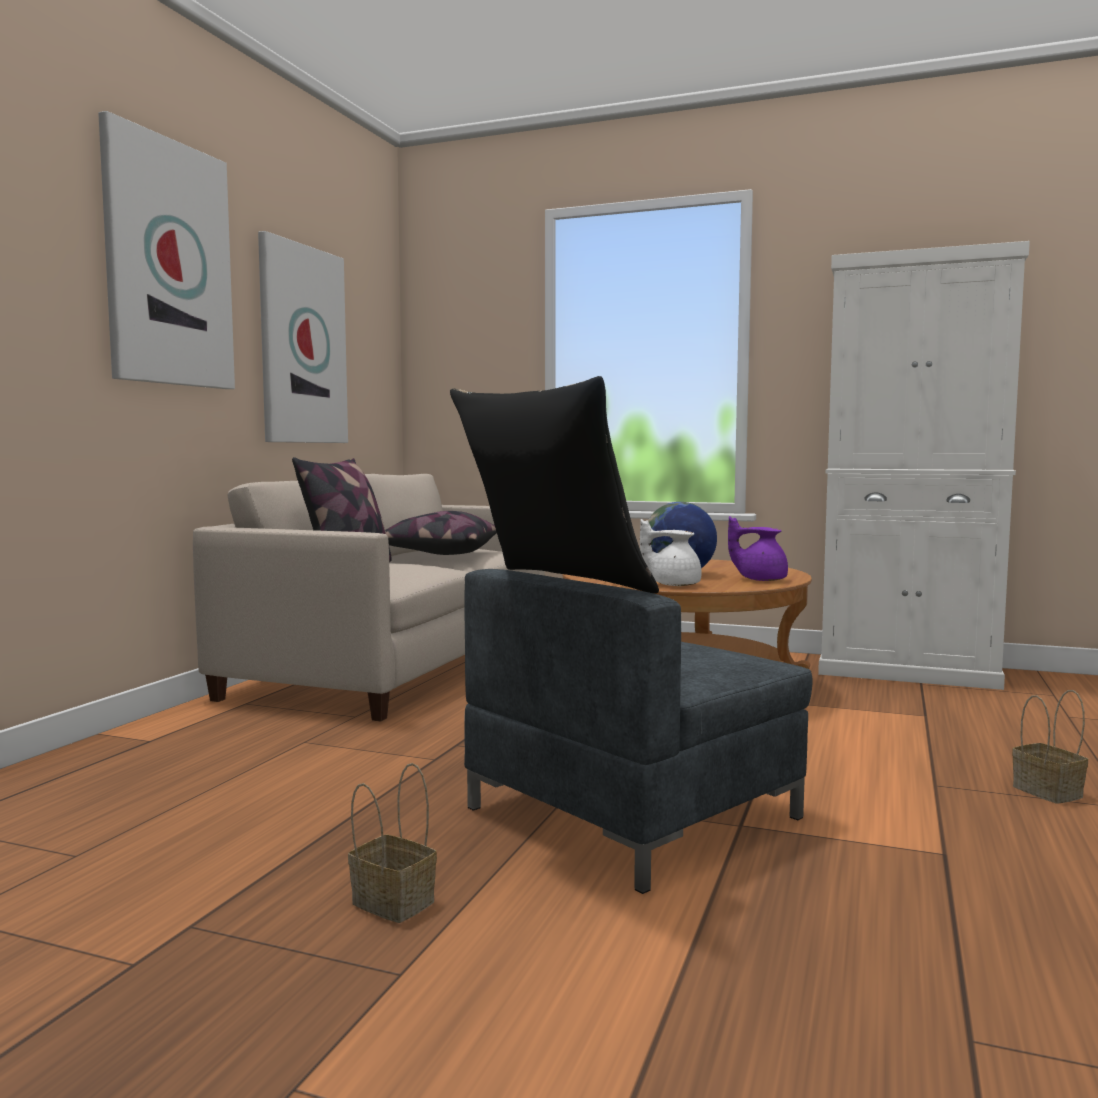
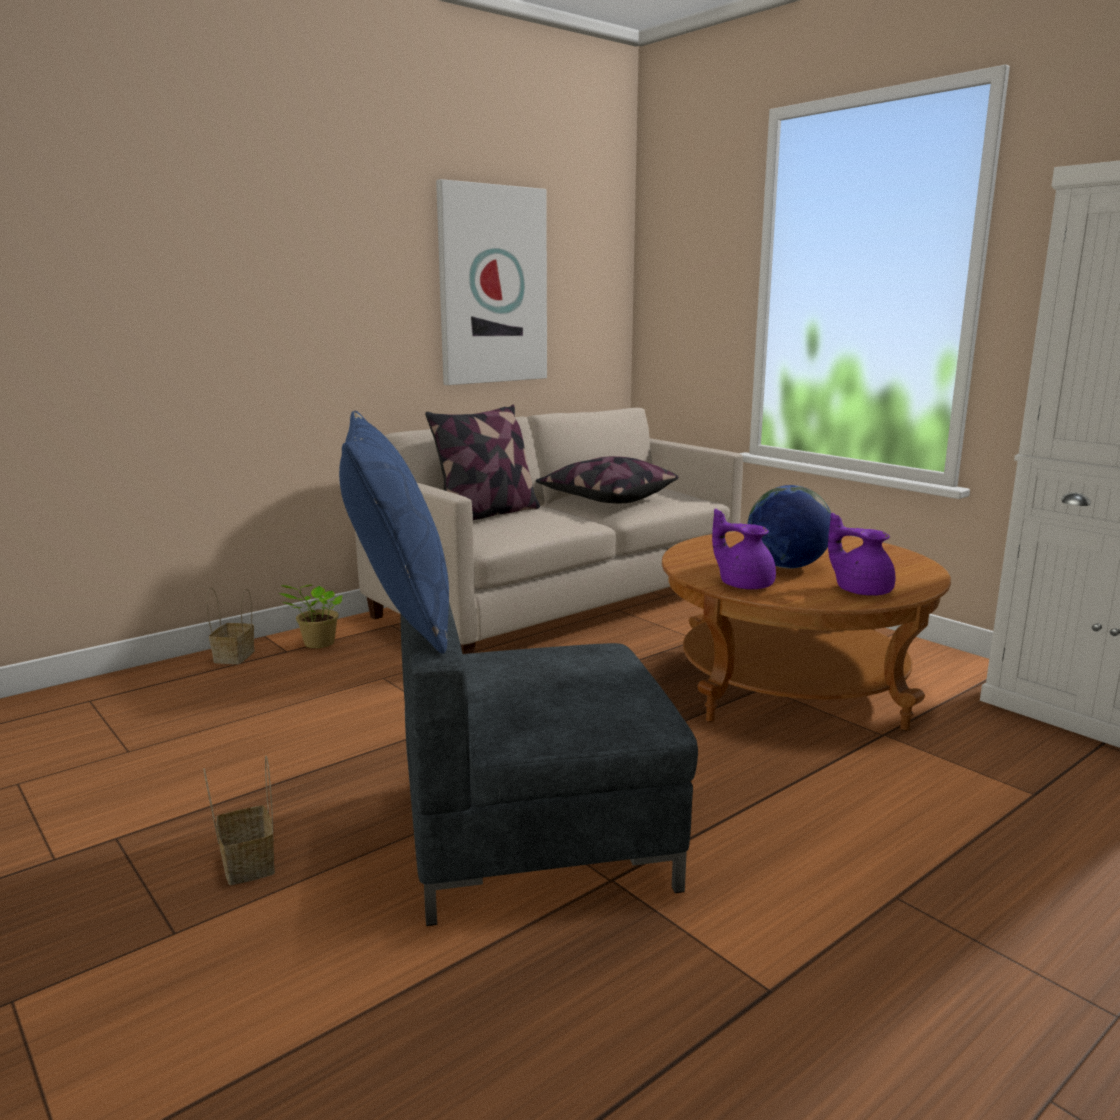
camera: 30 degrees right, 10 degrees up
picture [98,111,235,389] -> none
black pillow [450,376,659,593] -> blue pillow [339,411,449,654]
white teapot [640,519,702,586] -> purple teapot [712,509,776,590]
basket [1012,690,1088,804] -> basket moved to [207,588,255,664]
none -> potted plant [278,585,342,648]

